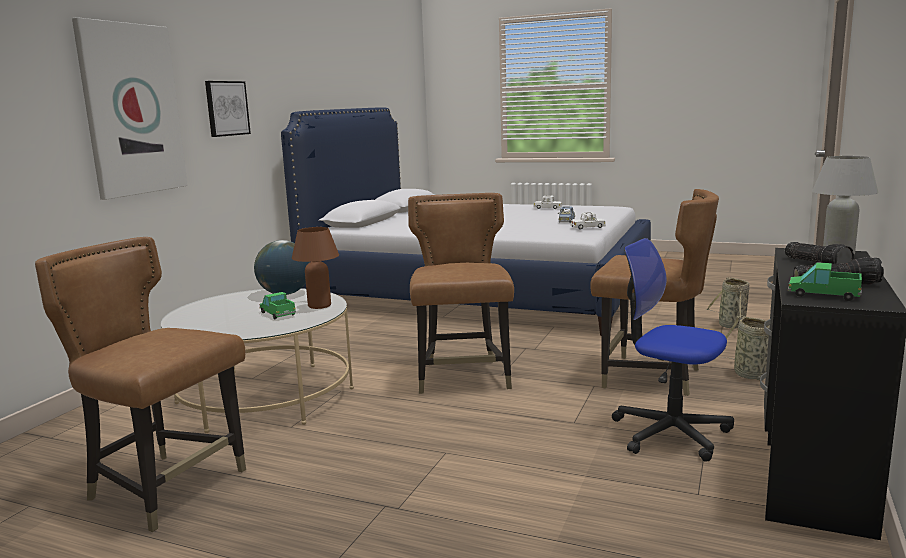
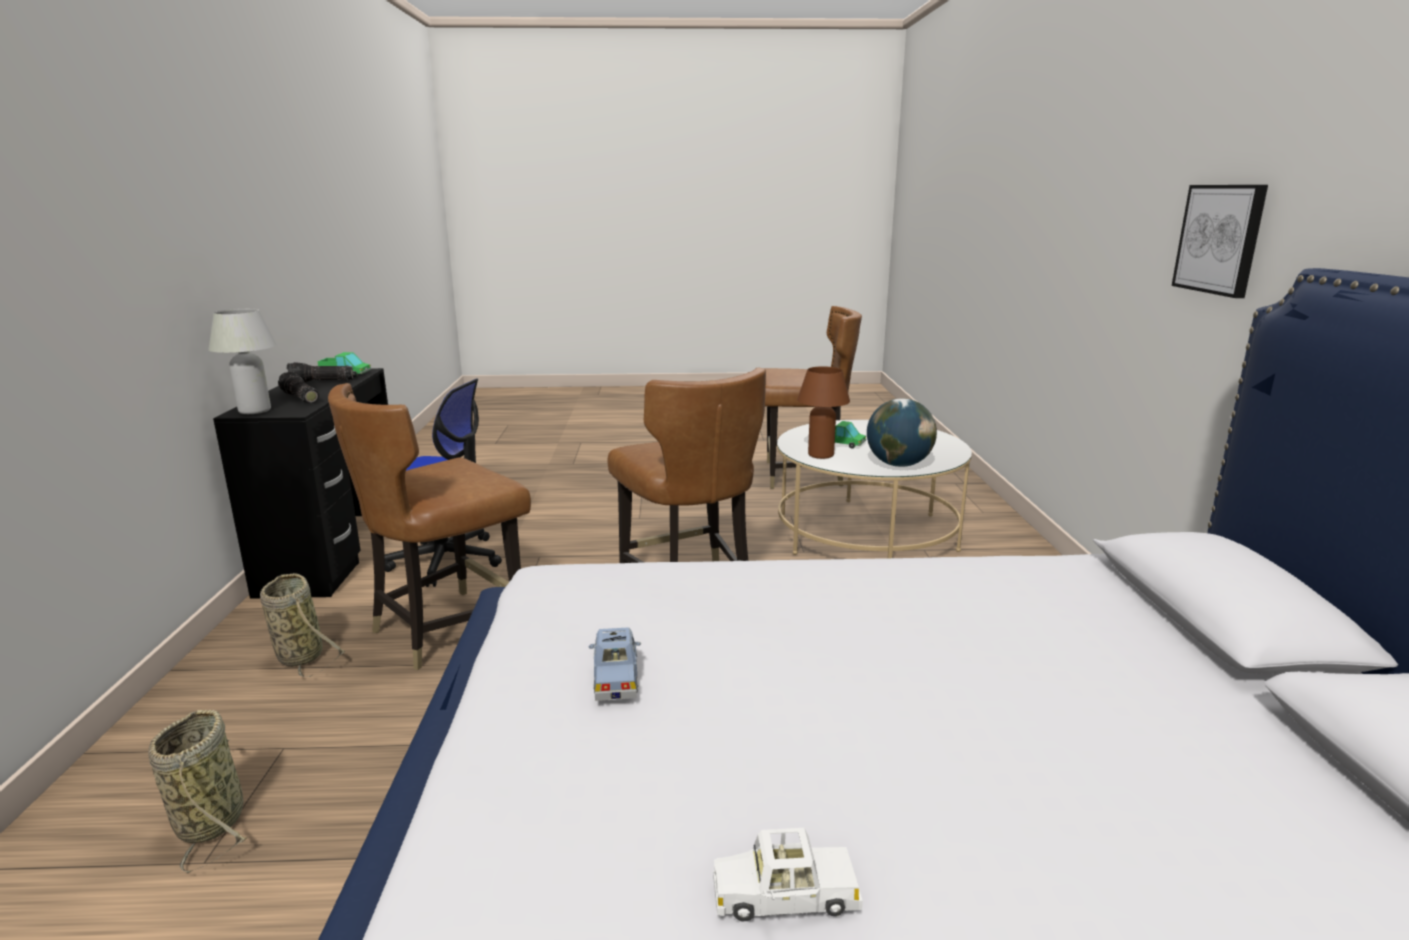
camera: 155 degrees right, 5 degrees up
picture [72,17,188,200] -> none
white toy car [571,212,606,230] -> none
brown chair [590,189,719,396] -> brown chair turned 45 degrees counterclockwise [328,383,531,670]

